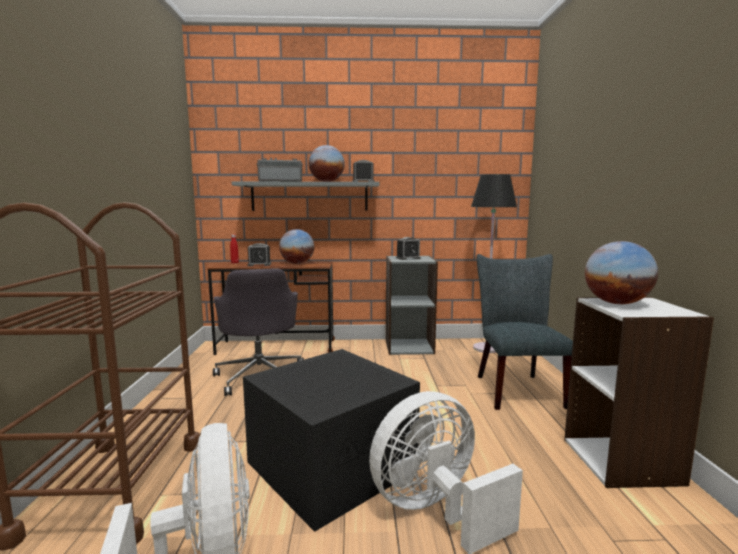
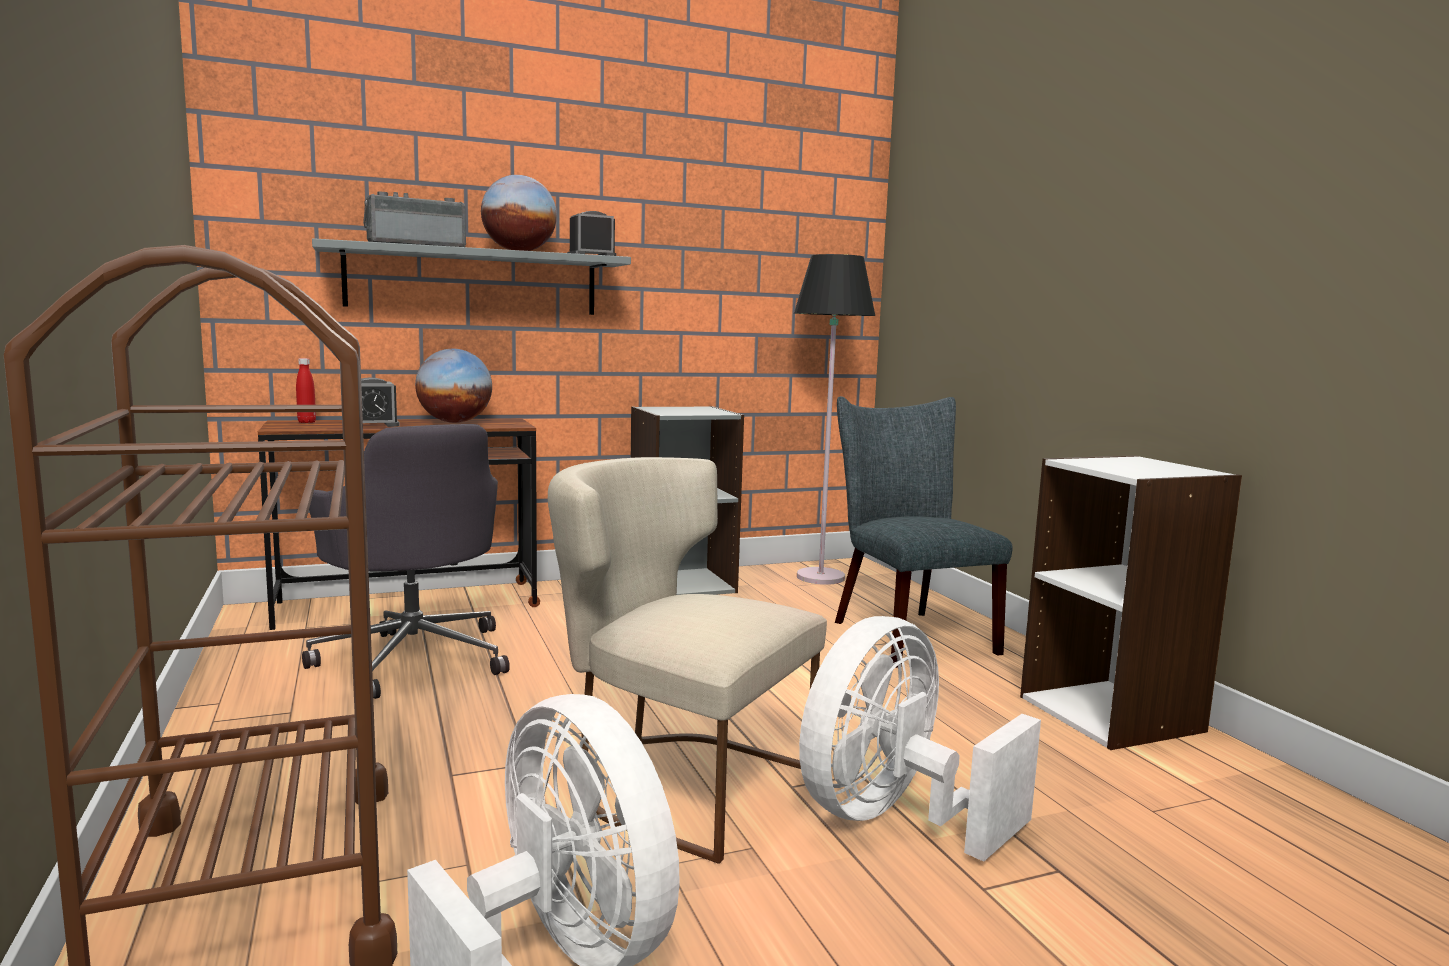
camera: 20 degrees left, 0 degrees up
black storage box [243,349,420,532] -> beige chair [548,457,827,864]
alarm clock [396,237,421,260] -> none
globe [585,241,658,304] -> none

